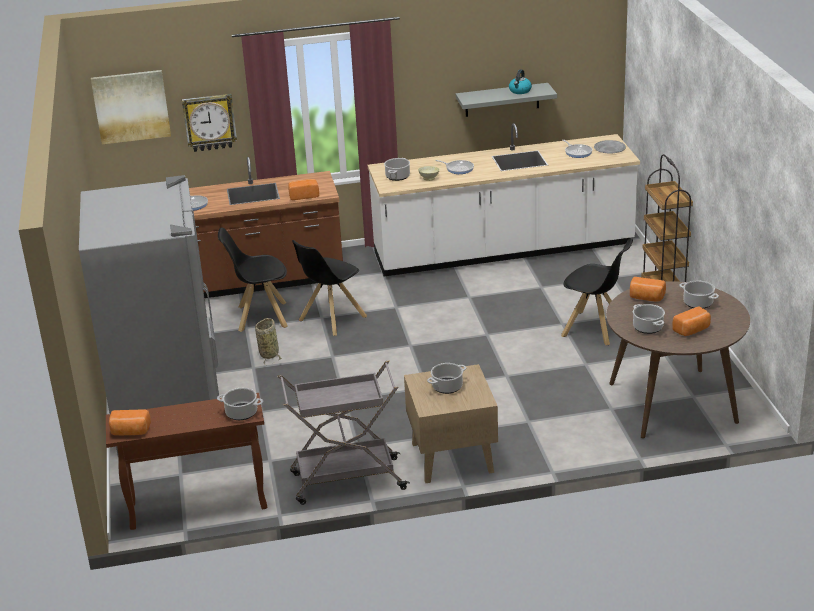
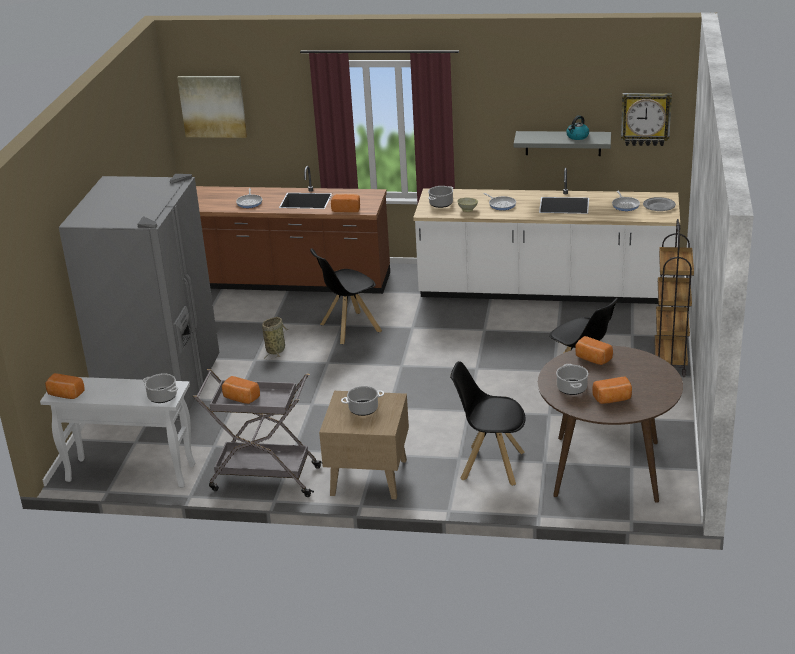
camera: 20 degrees right, 0 degrees up
brown console table [106,393,267,530] -> white console table [40,377,195,488]
wall clock [182,94,237,152] -> wall clock moved to [621,93,672,146]
black chair [218,228,288,332] -> black chair moved to [450,361,526,486]
cooking pot [679,281,719,309] -> none
none -> bread [222,376,260,404]

